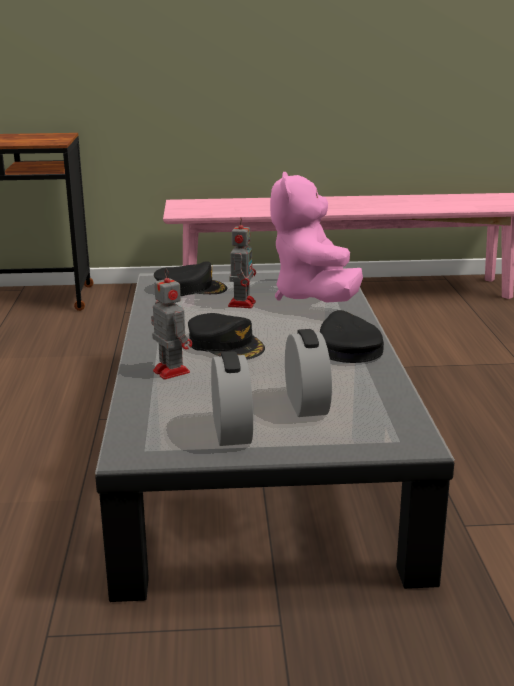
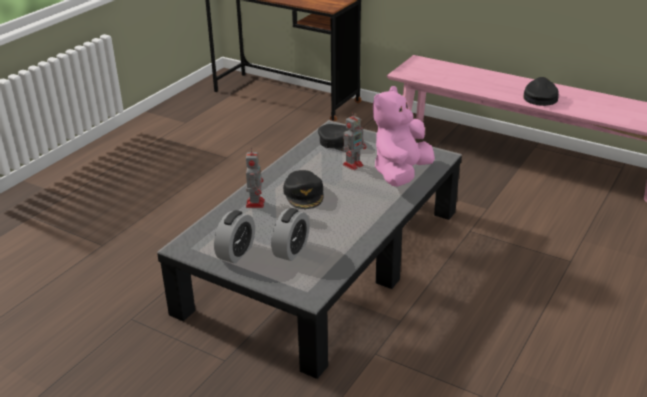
camera: 35 degrees right, 10 degrees up
black cap [320,310,384,363] -> black cap moved to [523,77,559,106]

